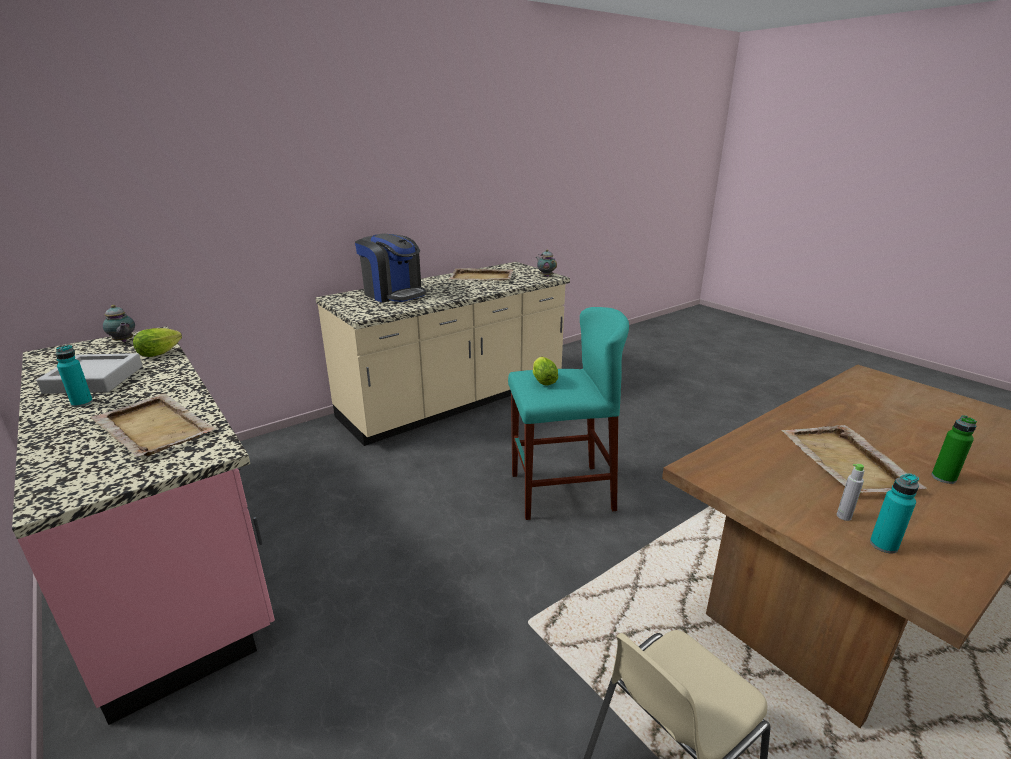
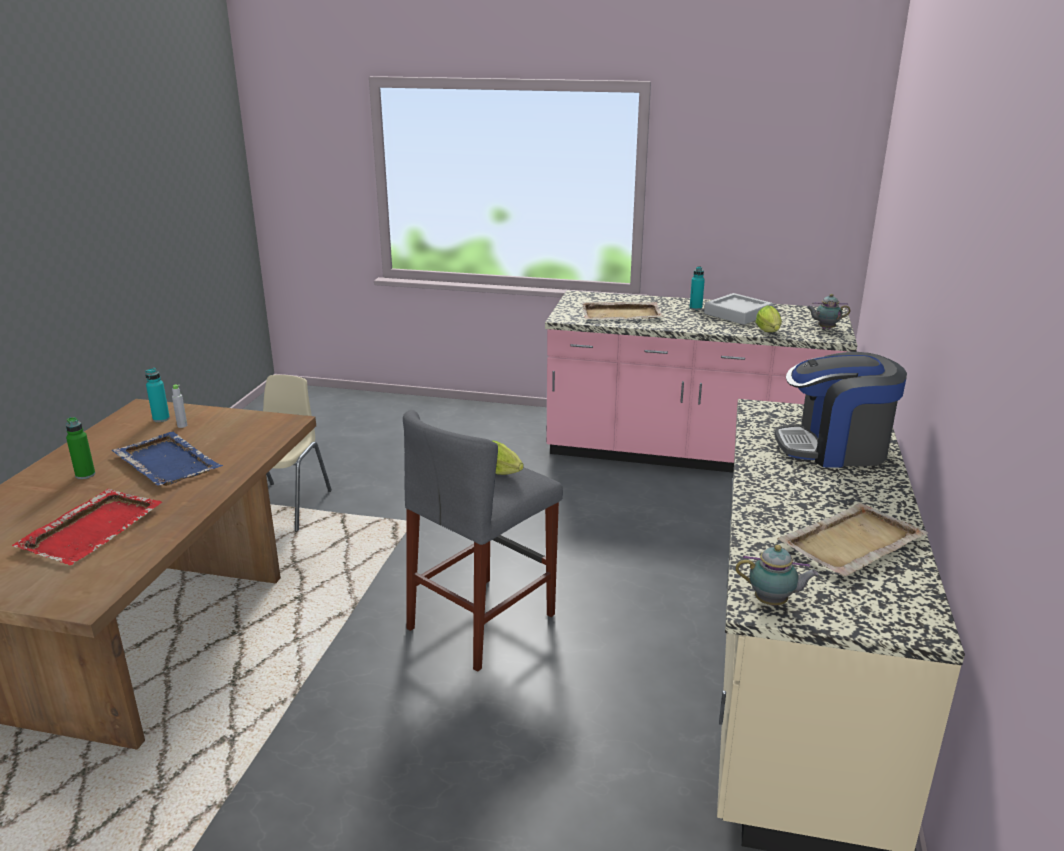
camera: 140 degrees right, 0 degrees up
turquoise stool [508,307,629,520] -> grey stool [403,410,563,672]
beige tray [782,425,927,493] -> blue tray [112,432,223,486]
none -> red tray [12,489,162,565]

